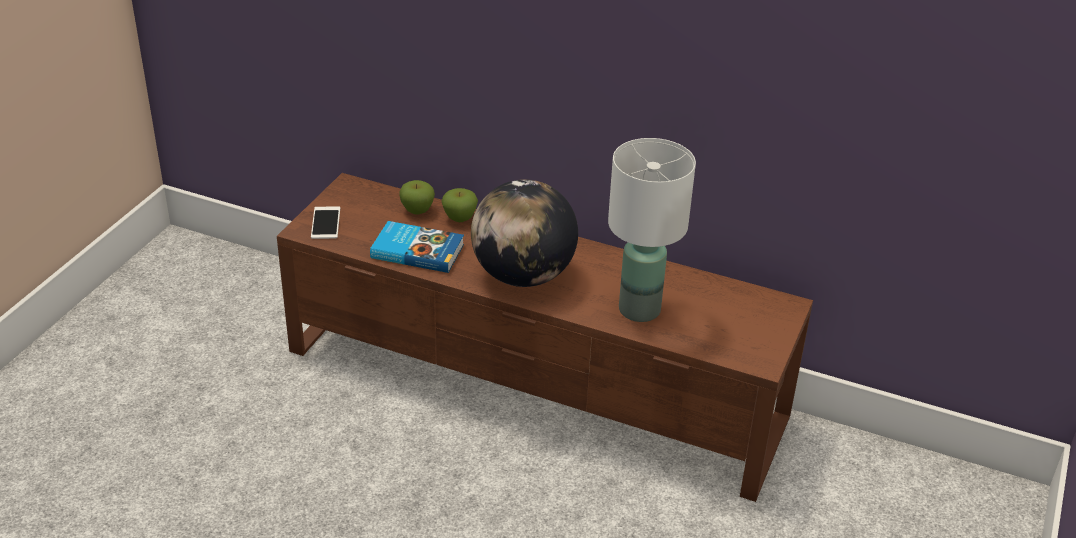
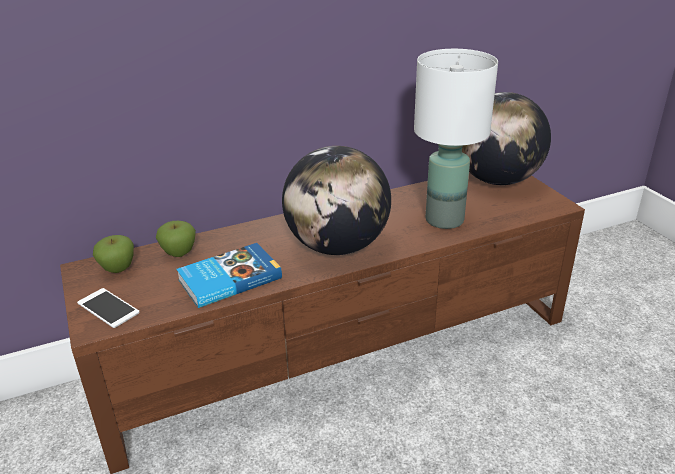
camera: 45 degrees left, 5 degrees down
apple [441,188,478,222] -> apple moved to [93,235,134,273]
none -> globe [462,92,551,185]

